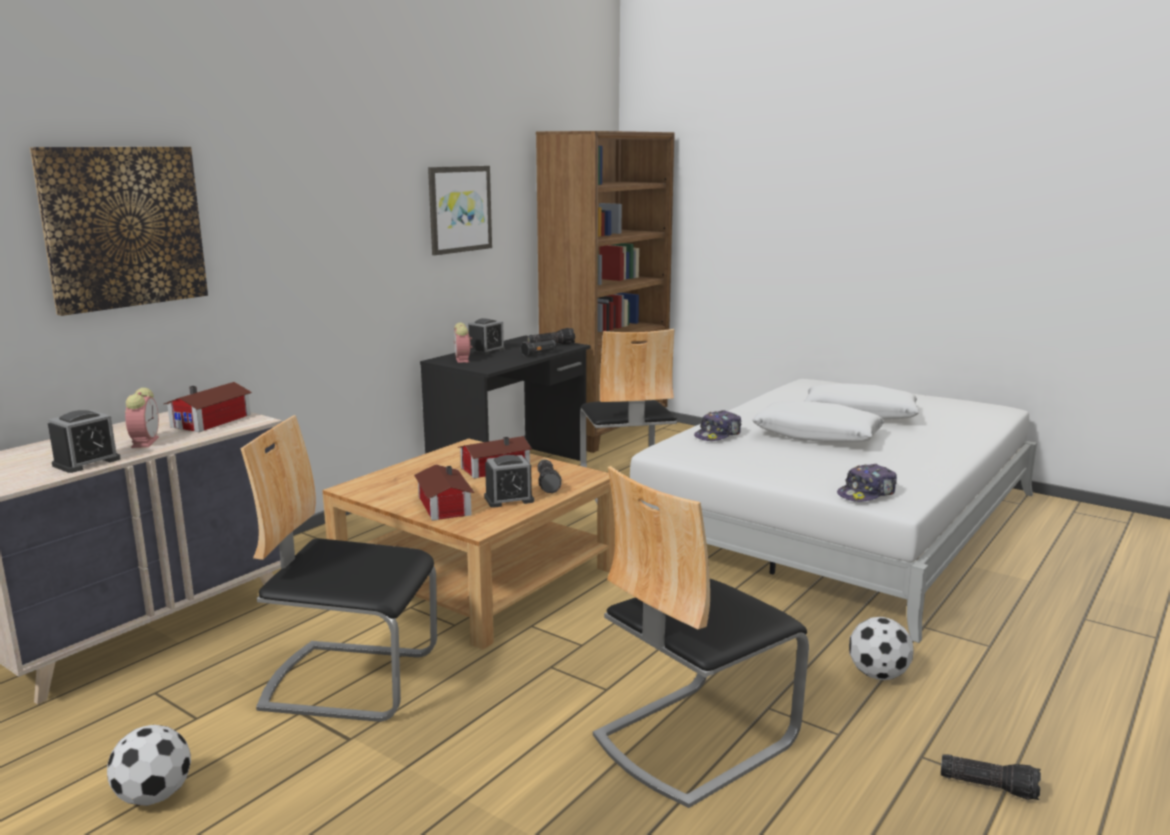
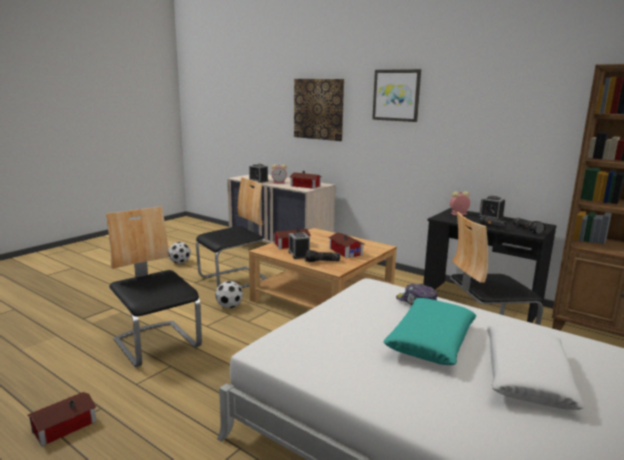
camera: 90 degrees right, 0 degrees up
chair [240,415,437,722] -> chair turned 45 degrees clockwise [196,177,267,288]
picture [428,166,492,255] -> picture moved to [372,69,421,122]
white pillow [752,401,885,442] -> turquoise pillow [383,298,476,365]
cap [837,464,897,502] -> none
football [849,617,914,680] -> football moved to [215,281,243,308]
flashlight [941,755,1041,800] -> toy house [27,392,96,446]

